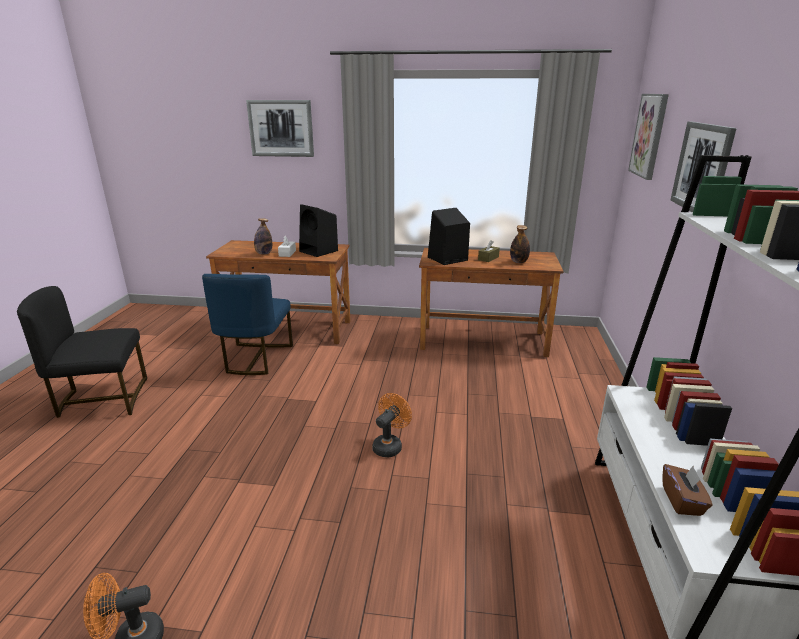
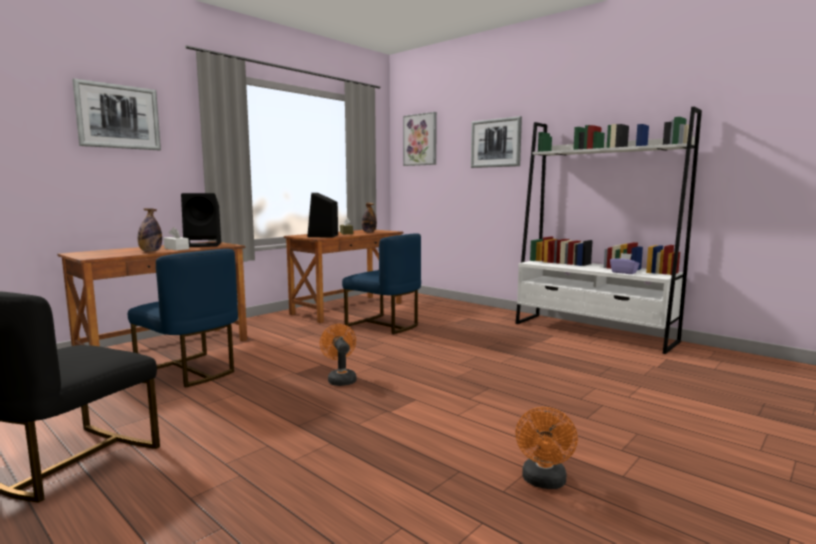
camera: 55 degrees left, 15 degrees down
orange fan [372,393,412,457] -> orange fan moved to [320,324,357,386]
brown tissue box [662,464,713,516] -> purple tissue box [610,253,640,274]
none -> blue chair [342,233,421,334]

